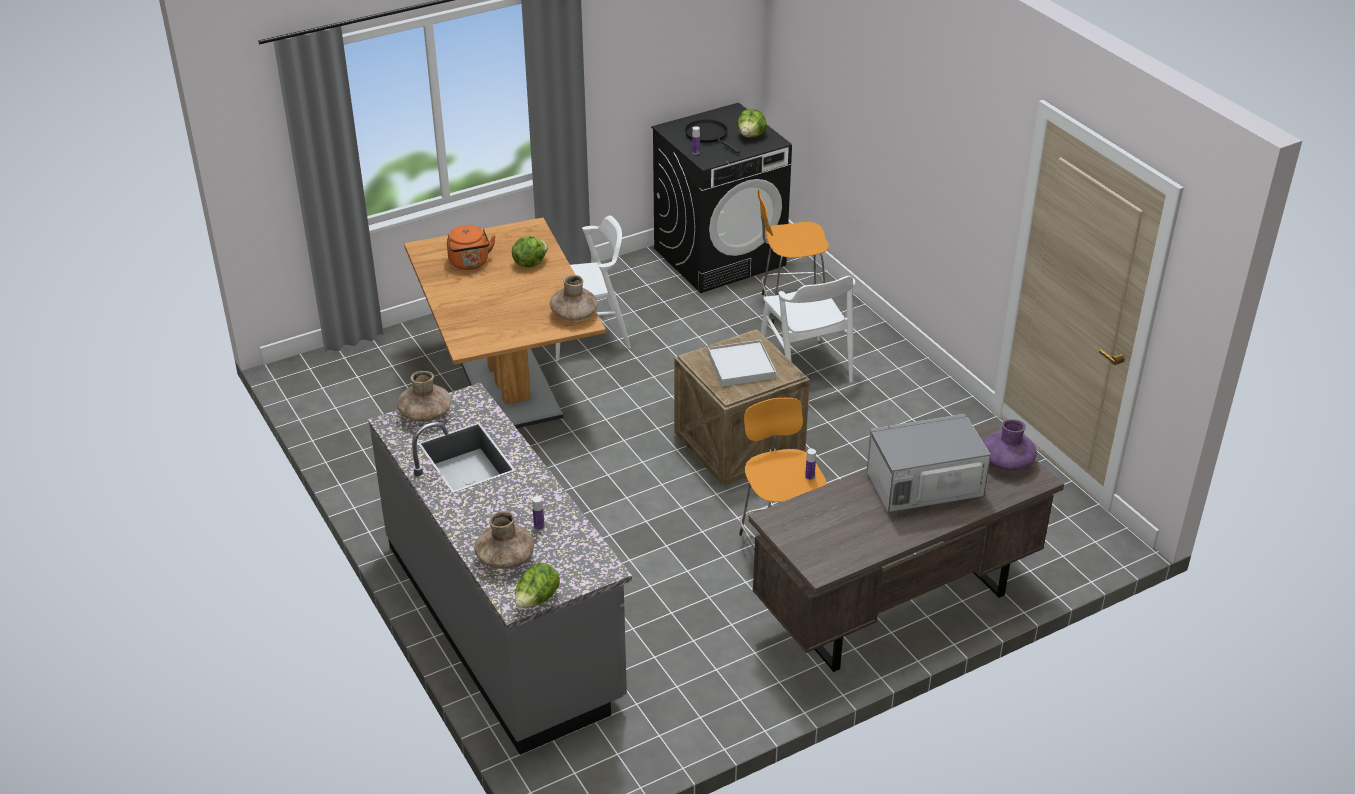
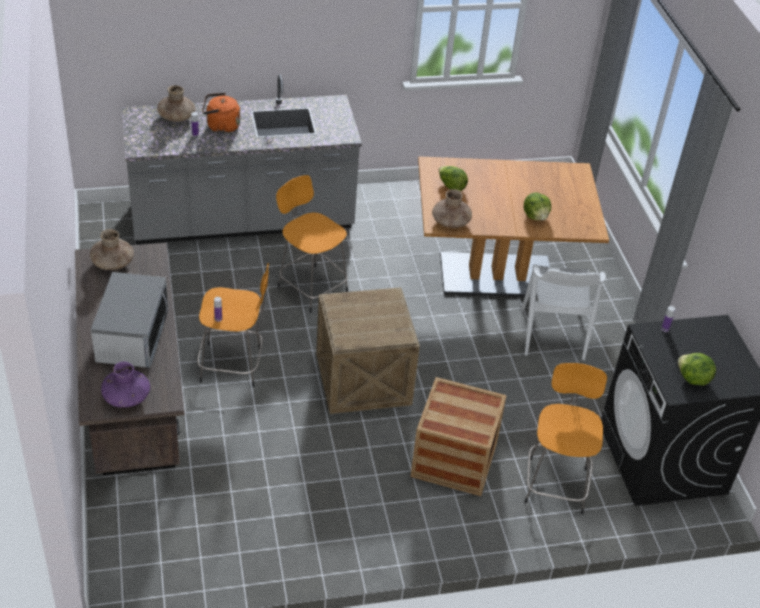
camera: 105 degrees right, 5 degrees up
brown vase [397,371,451,422] -> brown vase moved to [90,229,134,270]
orange kettle [447,225,496,270] -> orange kettle moved to [202,93,240,133]
lettuce [515,563,560,608] -> lettuce moved to [439,166,468,191]
black frying pan [685,119,740,154] -> none
white tray [708,340,776,386] -> none
white chair [761,276,855,382] -> crate [410,377,507,496]
none -> orange stool [276,175,348,313]

